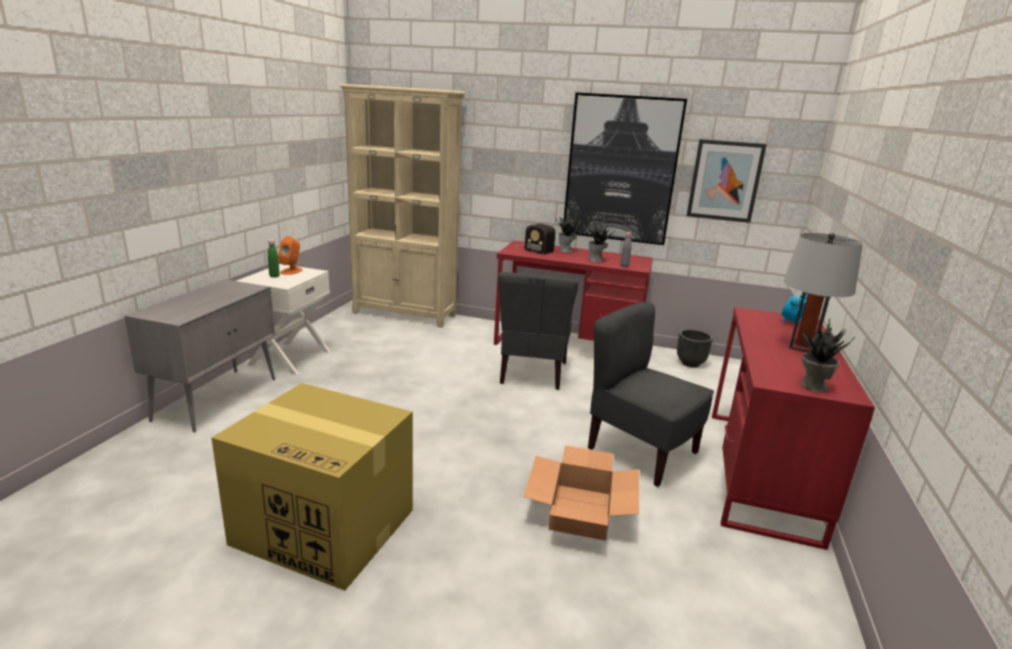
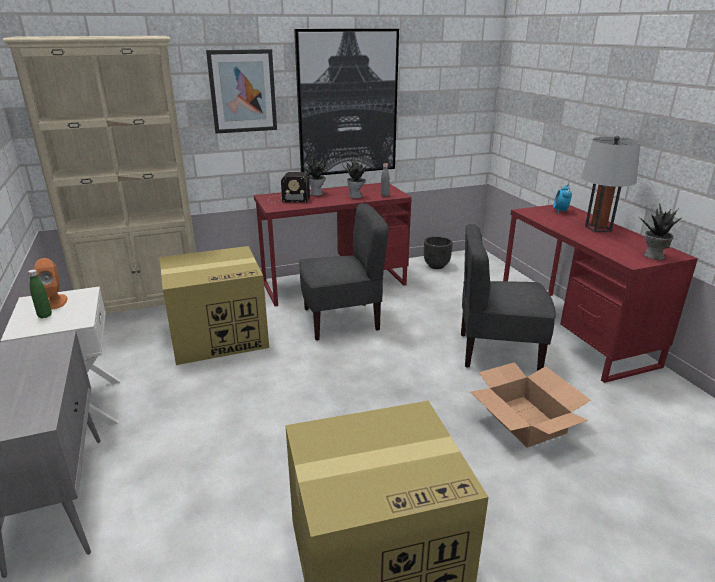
camera: 35 degrees left, 5 degrees up
grey chair [498,272,579,390] -> grey chair turned 75 degrees counterclockwise [299,203,389,341]
picture [687,139,767,223] -> picture moved to [206,49,277,134]
none -> cardboard box [160,246,269,365]

